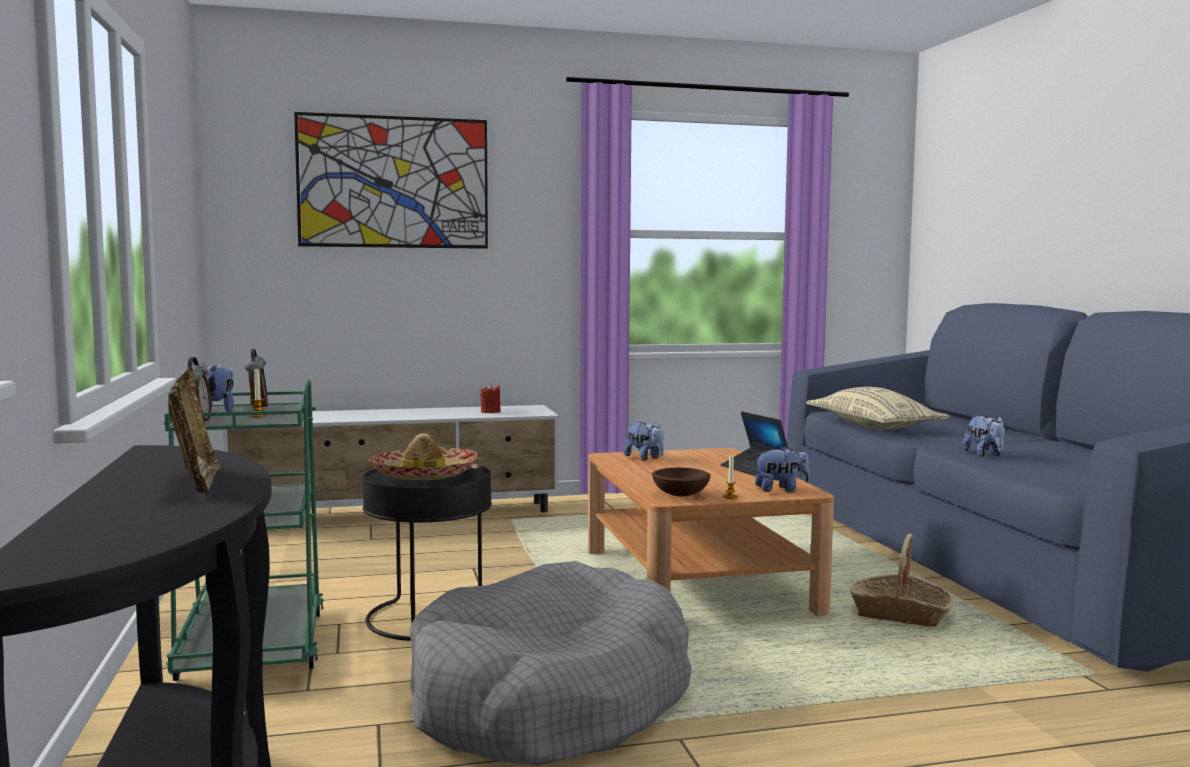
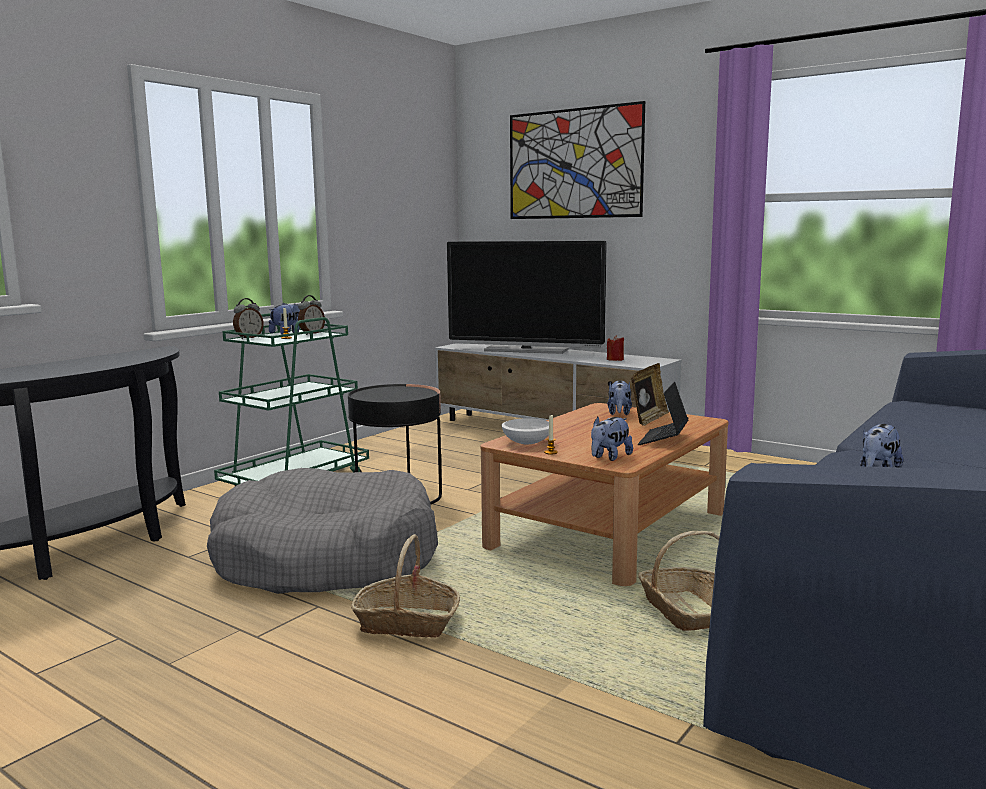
camera: 50 degrees right, 5 degrees up
picture frame [168,368,221,495] -> picture frame moved to [631,363,669,426]
hat [368,433,478,480] -> none
brown bowl [652,468,711,496] -> white bowl [501,418,549,444]
plush toy [753,446,810,492] -> plush toy turned 90 degrees clockwise [591,417,633,461]
beige pillow [806,387,949,430] -> none
none -> basket [351,534,460,638]
none -> television [447,241,607,354]

